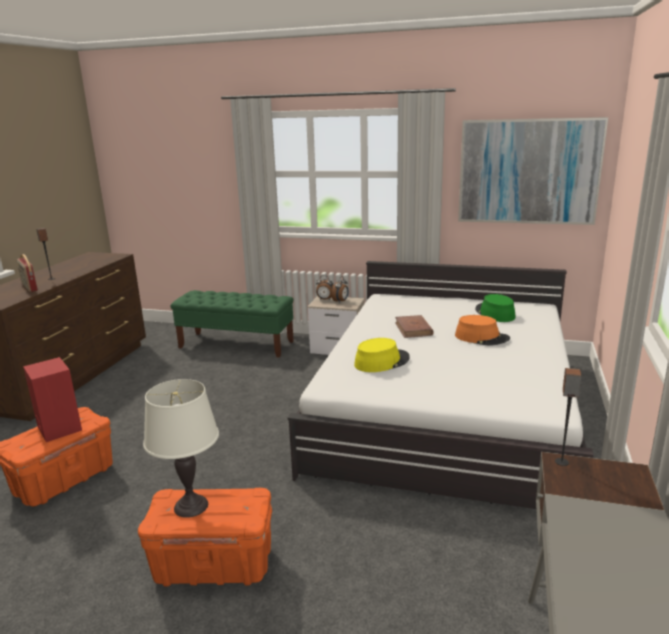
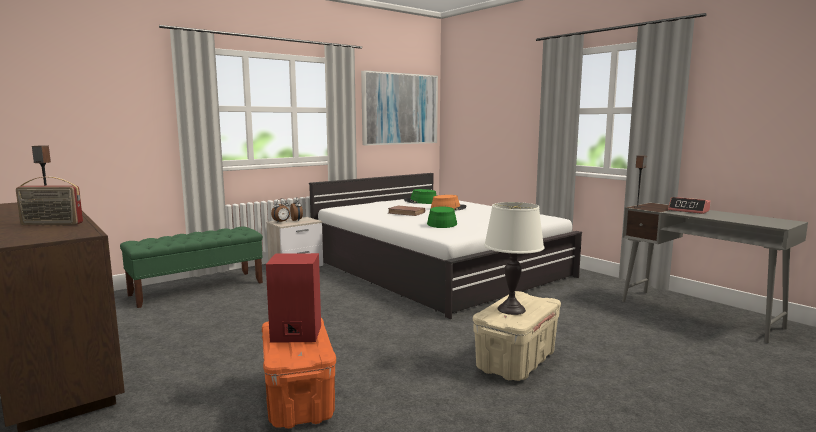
camera: 55 degrees left, 10 degrees down
orange storage box [138,488,272,586] -> beige storage box [473,291,561,381]
yellow hat [354,338,410,372] -> green hat [427,206,457,228]
none -> alarm clock [668,197,711,214]

